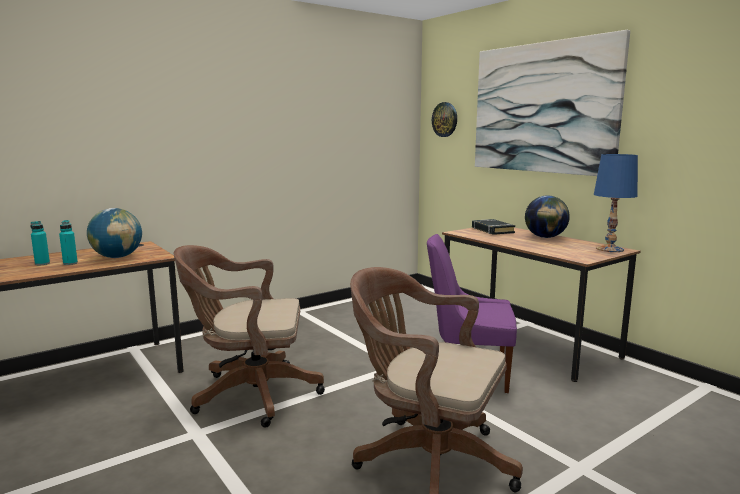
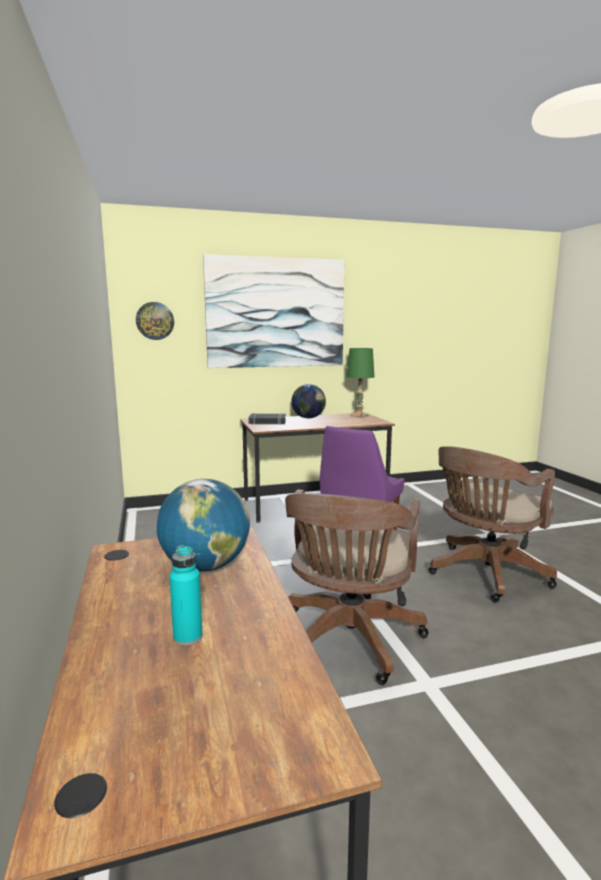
camera: 70 degrees left, 0 degrees up
turquoise bottle [59,220,78,265] -> none
blue table lamp [594,154,638,252] -> green table lamp [346,348,374,417]

